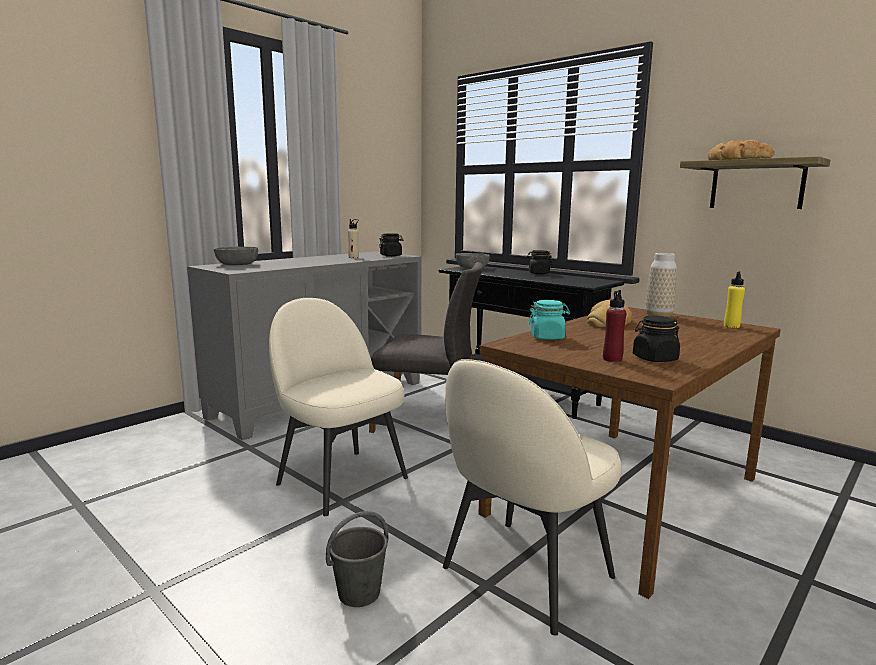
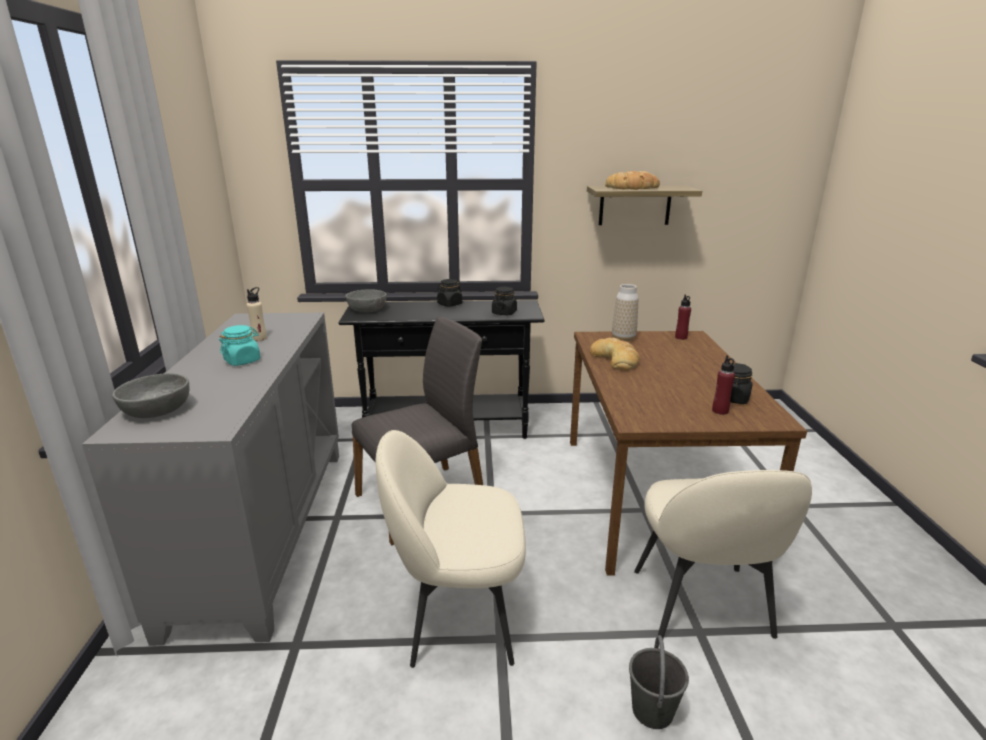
camera: 45 degrees left, 10 degrees up
black jar [379,233,403,257] -> black jar moved to [492,287,517,315]
turquoise jar [528,300,570,340] -> turquoise jar moved to [219,325,261,366]
yellow bottle [724,272,745,328] -> red bottle [675,294,691,340]

